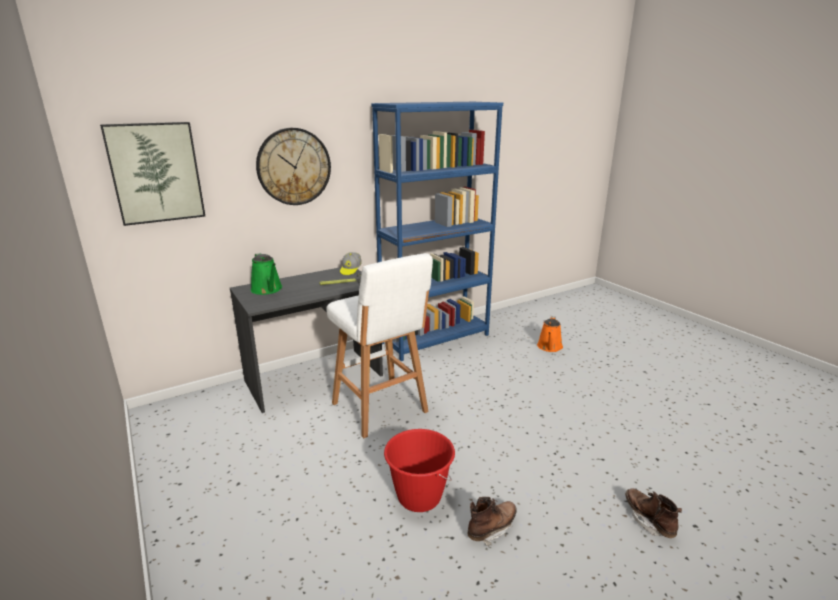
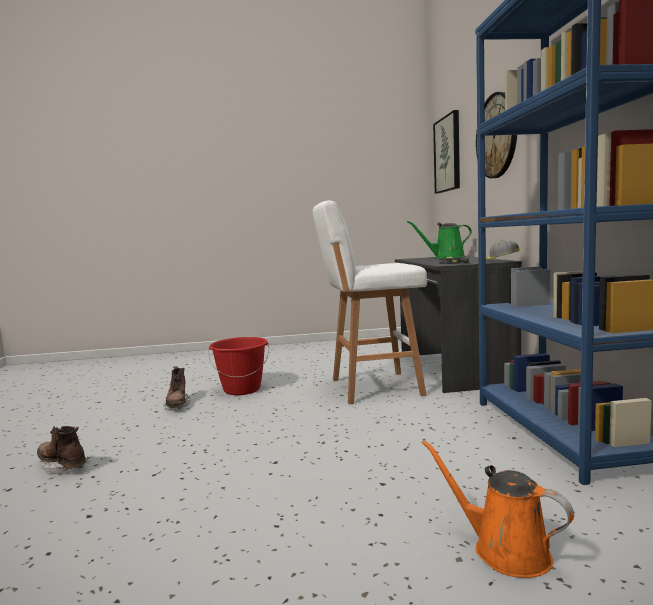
camera: 115 degrees right, 15 degrees down
brown boot [625,488,682,538] -> brown boot turned 150 degrees counterclockwise [37,426,89,476]

